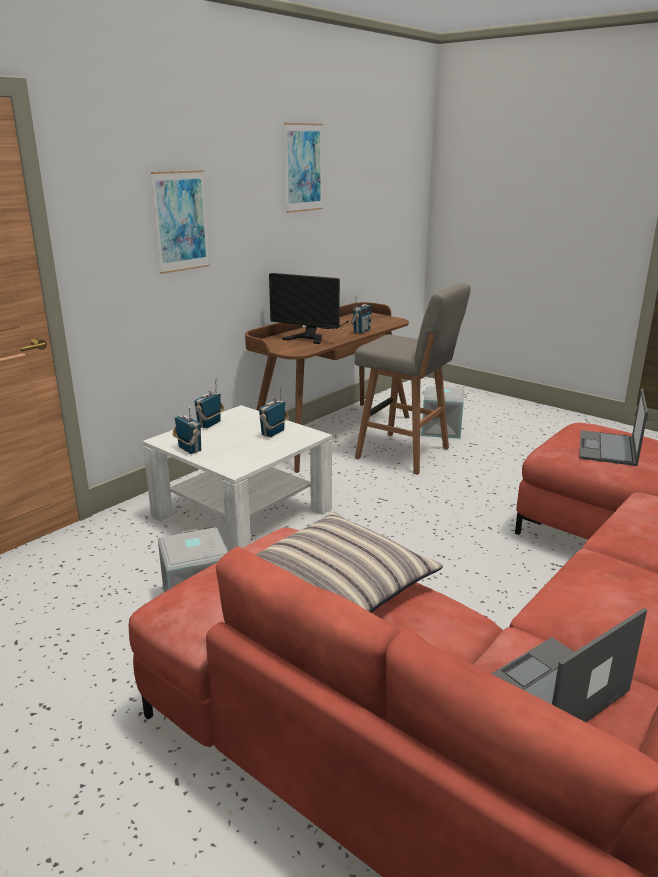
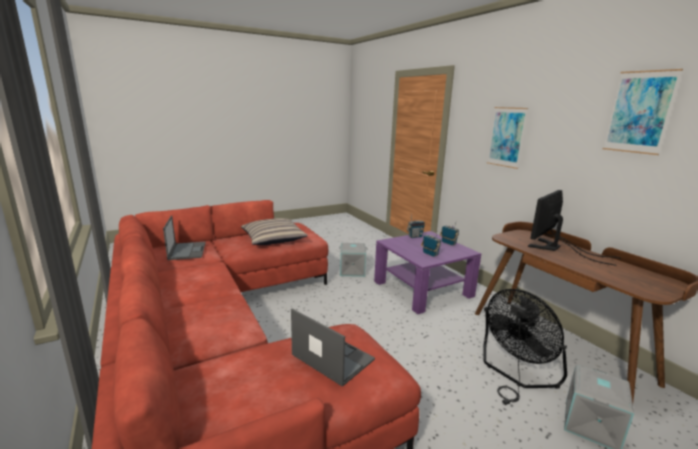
camera: 110 degrees right, 5 degrees down
white coffee table [143,405,332,552] -> purple coffee table [374,231,481,314]
radio [350,295,372,334] -> none
grey stool [355,283,471,475] -> black fan [483,289,567,405]

